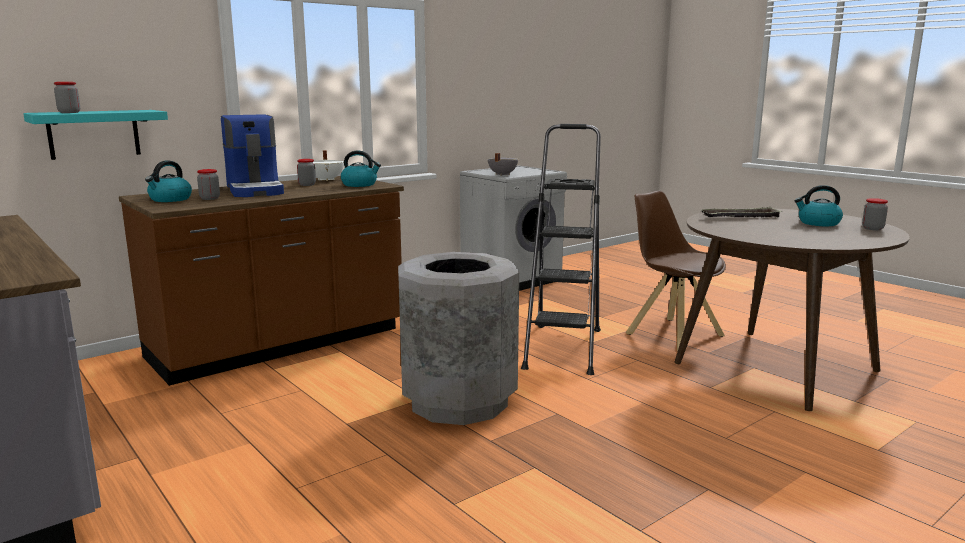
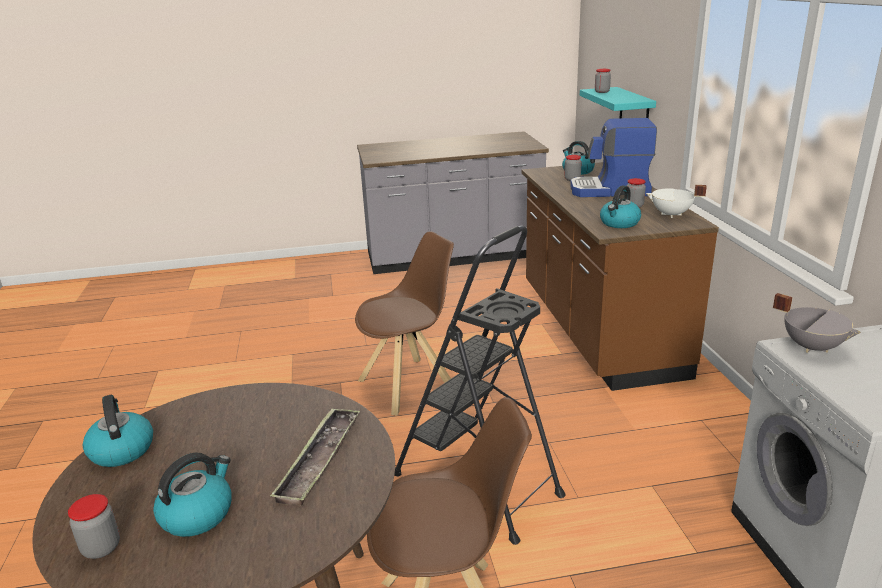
camera: 120 degrees right, 10 degrees up
grey trash can [398,252,519,425] -> brown chair [355,231,454,416]
none -> kettle [83,395,153,467]

